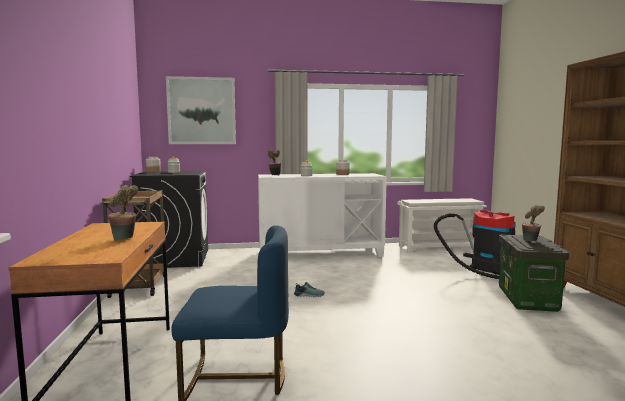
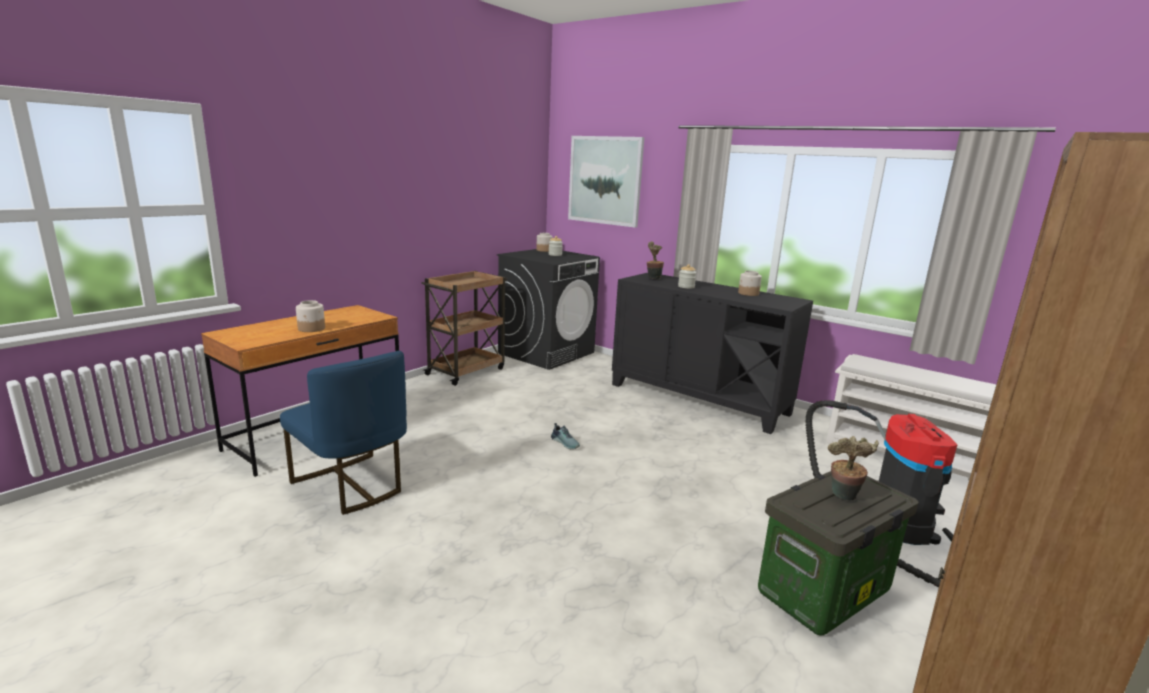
camera: 45 degrees right, 10 degrees up
potted plant [108,185,138,240] -> jar [296,300,325,332]
white cabinet [258,173,387,257] -> black cabinet [612,273,813,434]

